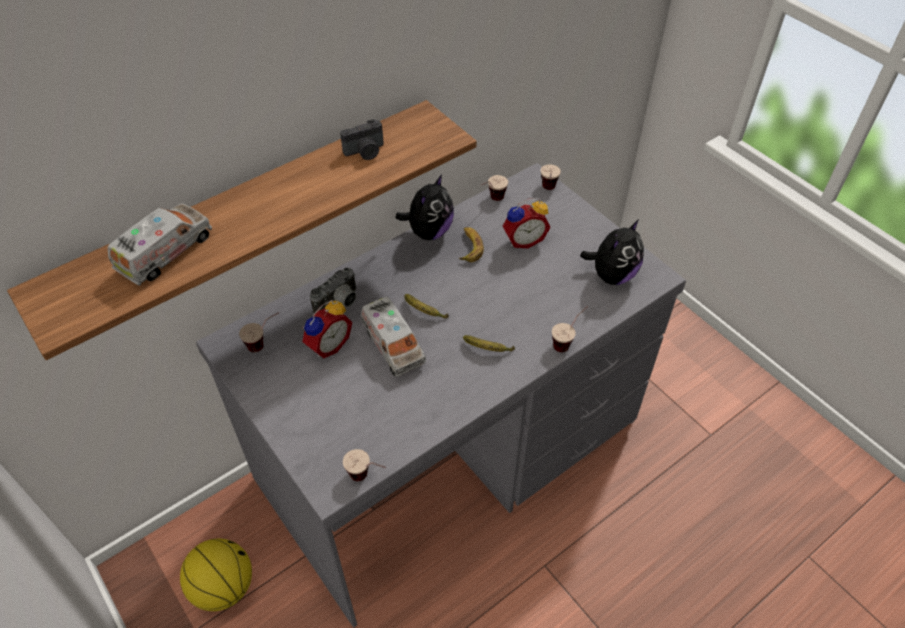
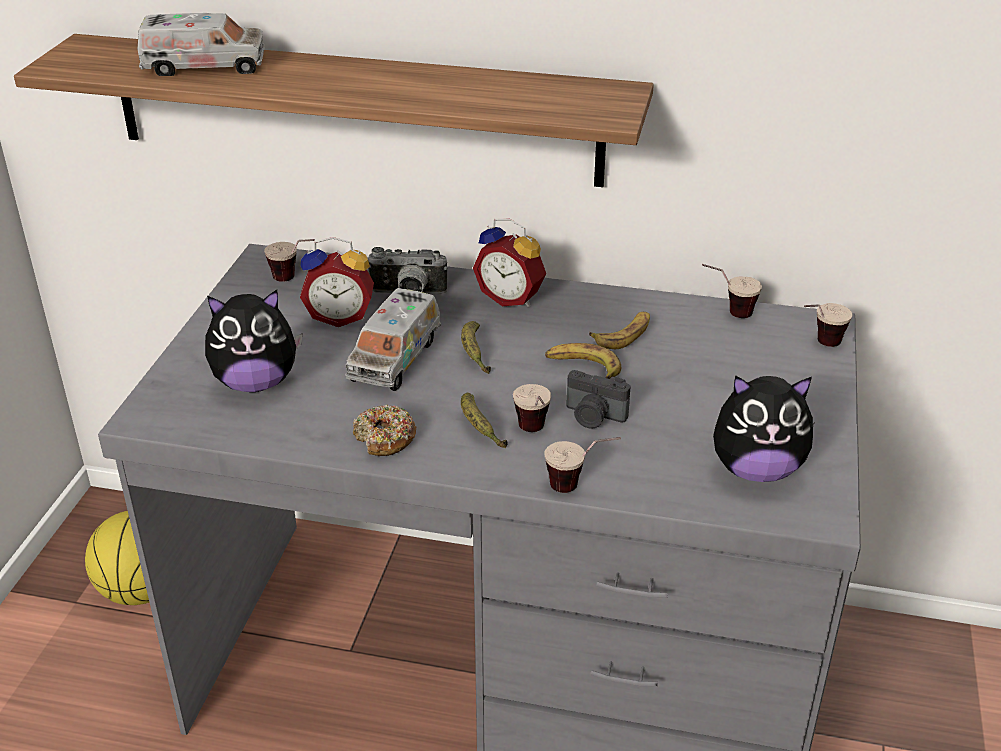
camera: 50 degrees right, 15 degrees down
camera [340,119,384,160] -> camera moved to [567,370,631,429]
cup [343,449,386,481] -> cup moved to [513,384,551,432]
plush toy [395,174,454,240] -> plush toy moved to [205,290,303,392]
alarm clock [503,198,551,248] -> alarm clock moved to [473,219,546,307]
none -> donut [353,405,416,456]
none -> banana [545,343,621,379]

